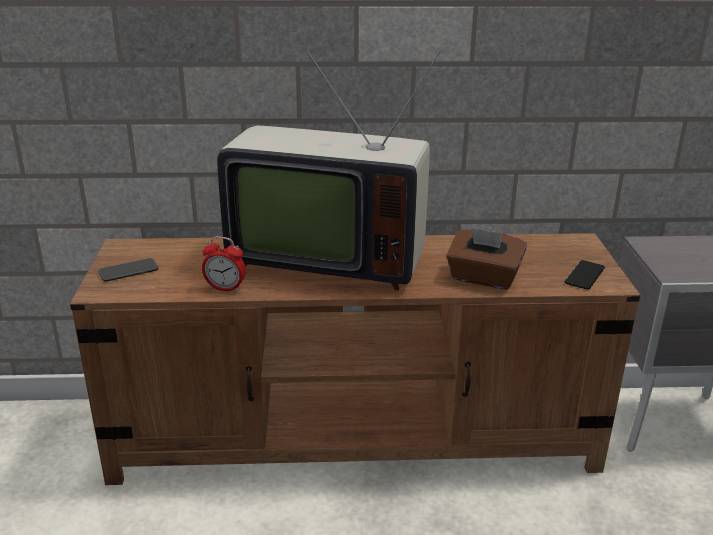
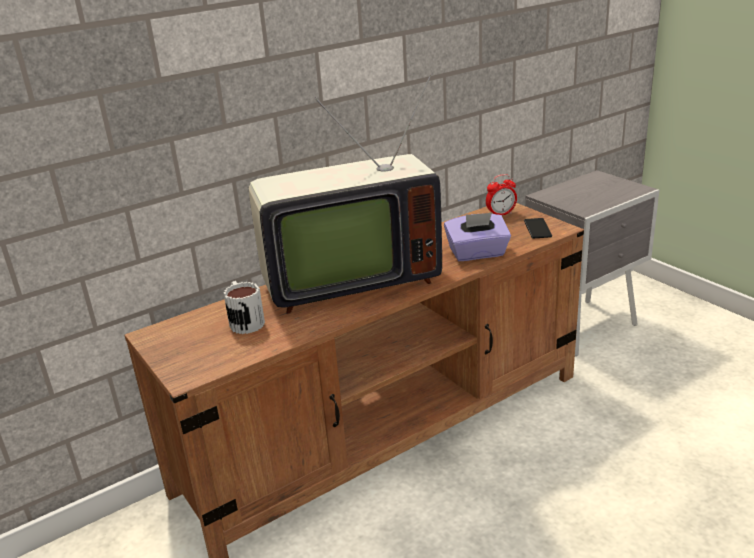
camera: 30 degrees left, 0 degrees up
phone [98,258,158,282] -> none
alarm clock [202,236,246,292] -> alarm clock moved to [486,174,517,215]
brown tissue box [446,228,527,290] -> purple tissue box [444,212,511,261]
none -> mug [223,281,265,334]

